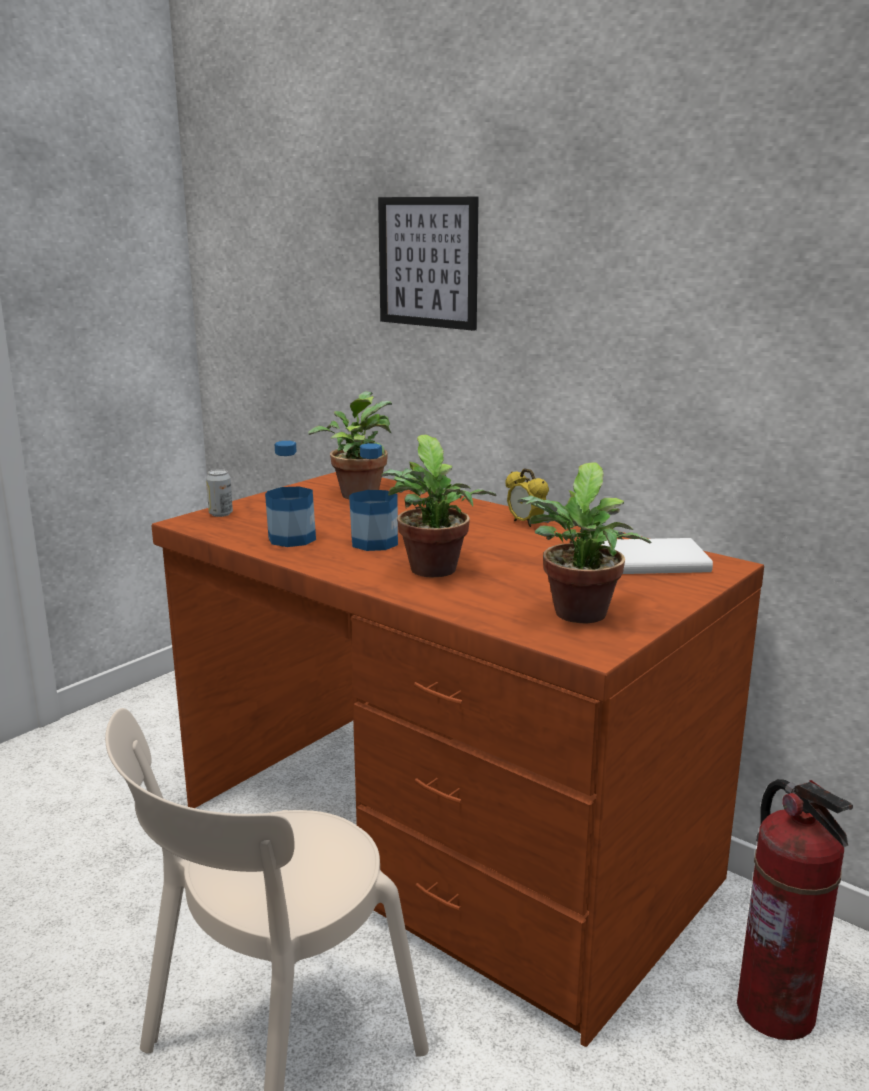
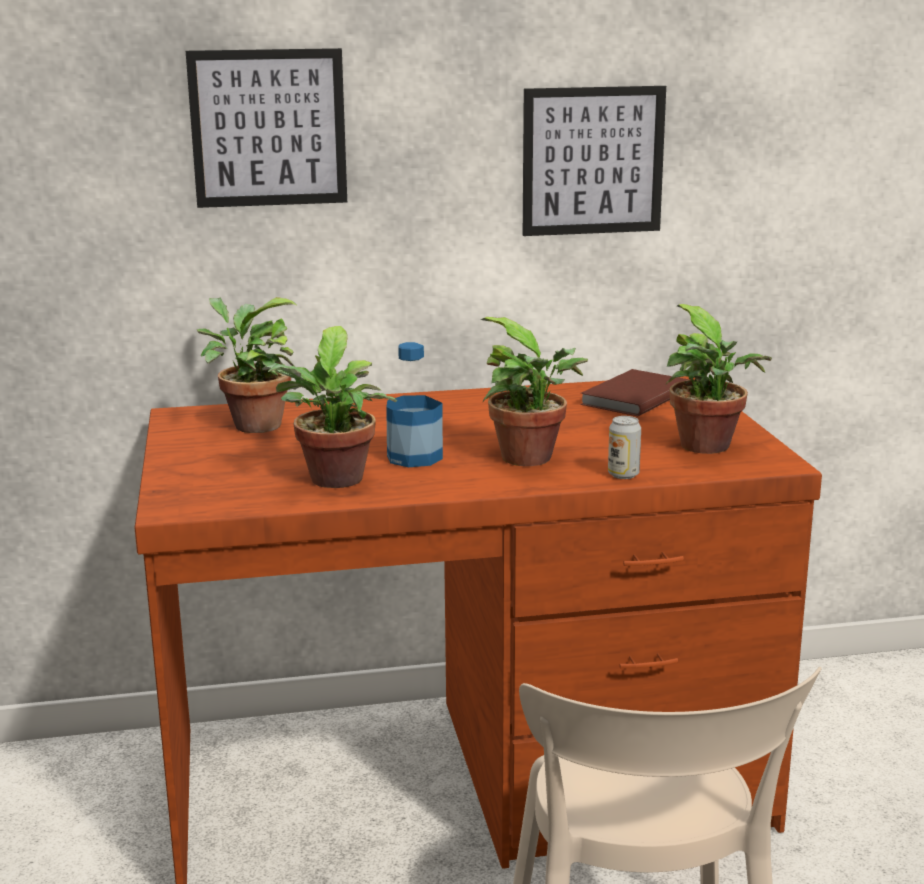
camera: 50 degrees left, 0 degrees up
can [206,469,233,517] -> can moved to [608,416,641,479]
bottle [265,441,316,547] -> potted plant [262,326,397,488]
alarm clock [505,468,549,527] -> none
white book [602,538,713,574] -> brown book [580,369,689,416]
fire extinguisher [737,779,853,1040] -> none
none -> picture [523,86,666,236]

